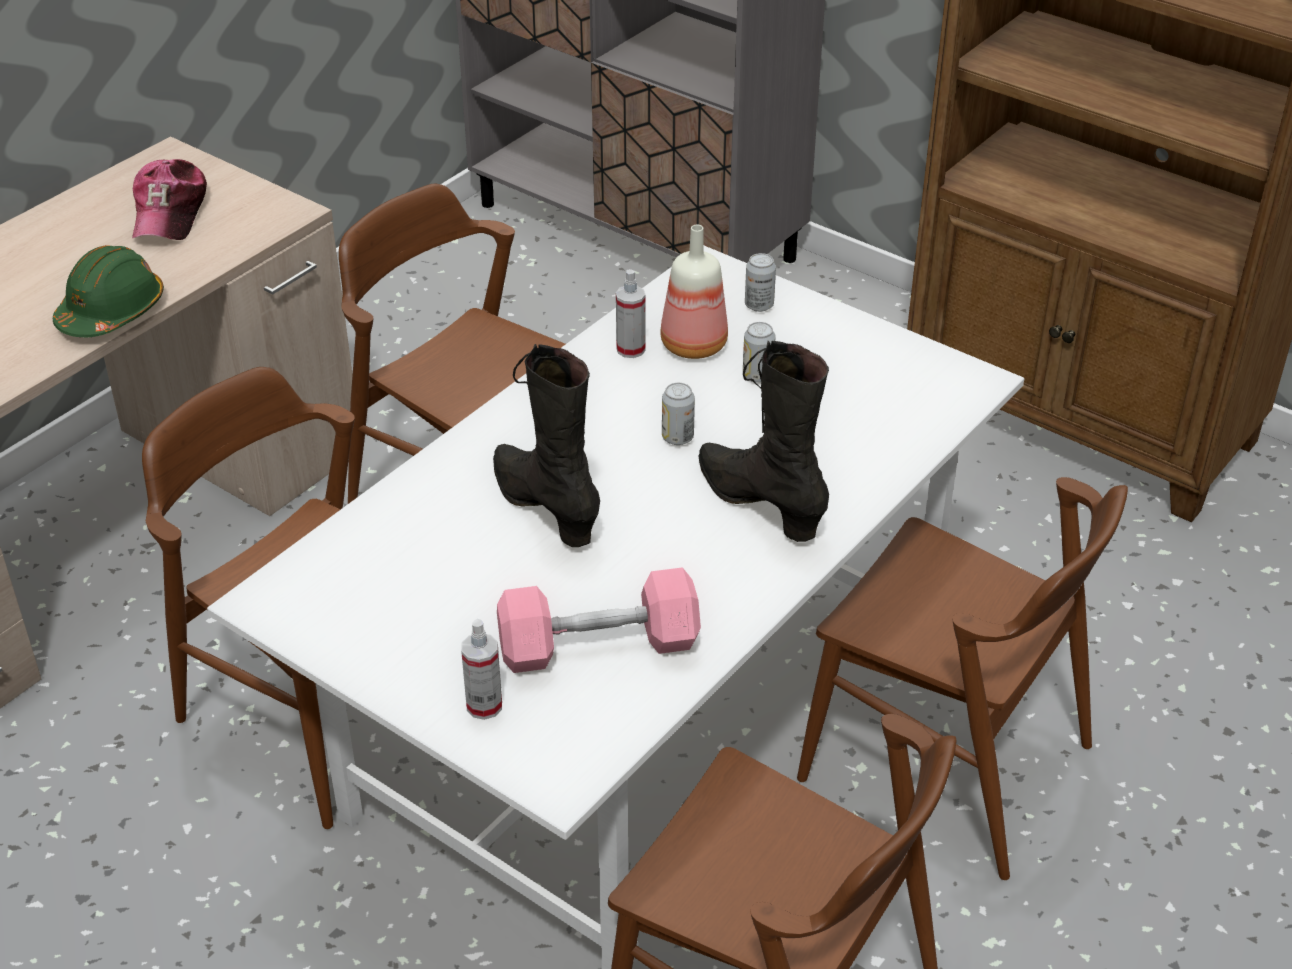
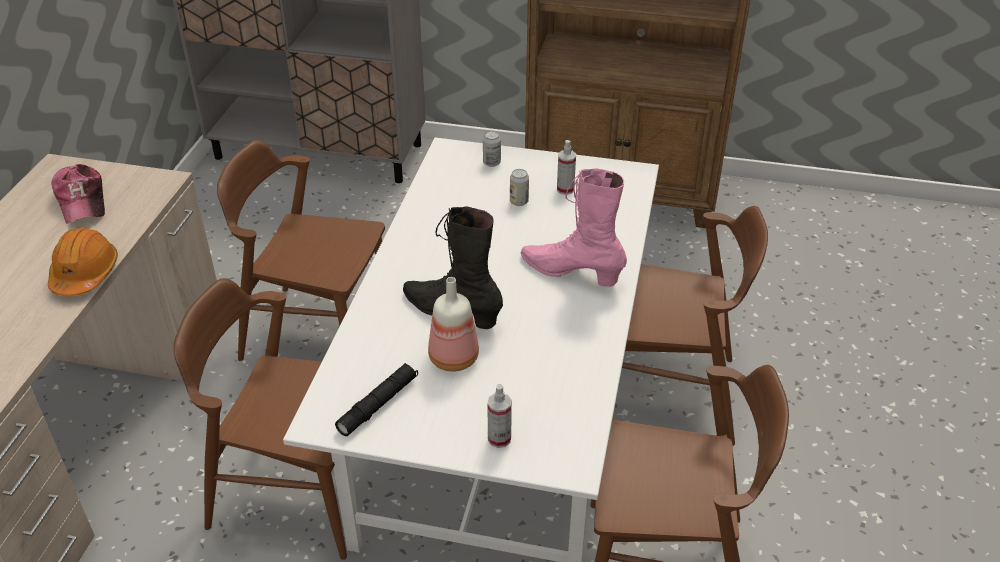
camera: 25 degrees left, 0 degrees up
green hard hat [53,245,164,337] -> orange hard hat [48,227,118,296]
pink dumbbell [497,567,701,673] -> none
spray bottle [616,269,645,358] -> spray bottle moved to [557,140,576,195]
bottle [660,225,728,359] -> bottle moved to [428,277,479,372]
can [662,383,695,445] -> none
black boot [699,341,829,542] -> pink boot [521,168,627,287]
none -> black flashlight [335,363,418,436]

